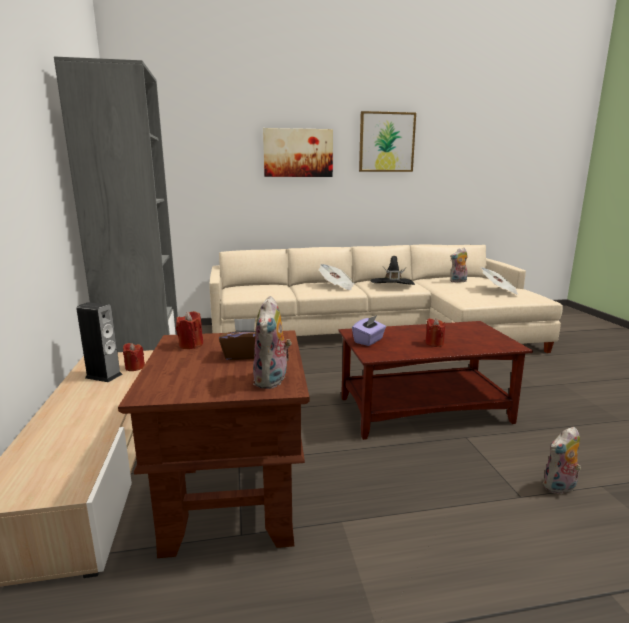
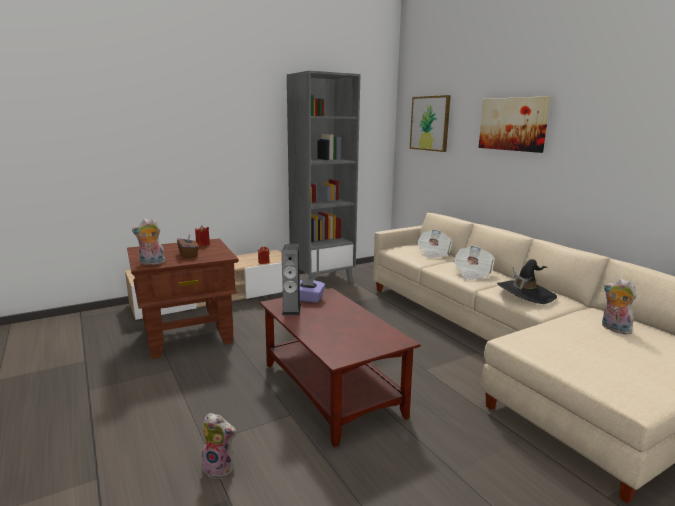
camera: 70 degrees right, 0 degrees up
speaker [76,302,123,382] -> speaker moved to [282,244,301,315]
picture [359,111,416,172] -> picture moved to [410,95,451,152]
red candle [425,318,446,347] -> none
newspaper [480,267,518,295] -> newspaper moved to [417,229,453,258]
plush toy [543,427,581,494] -> plush toy turned 150 degrees clockwise [200,413,236,479]

